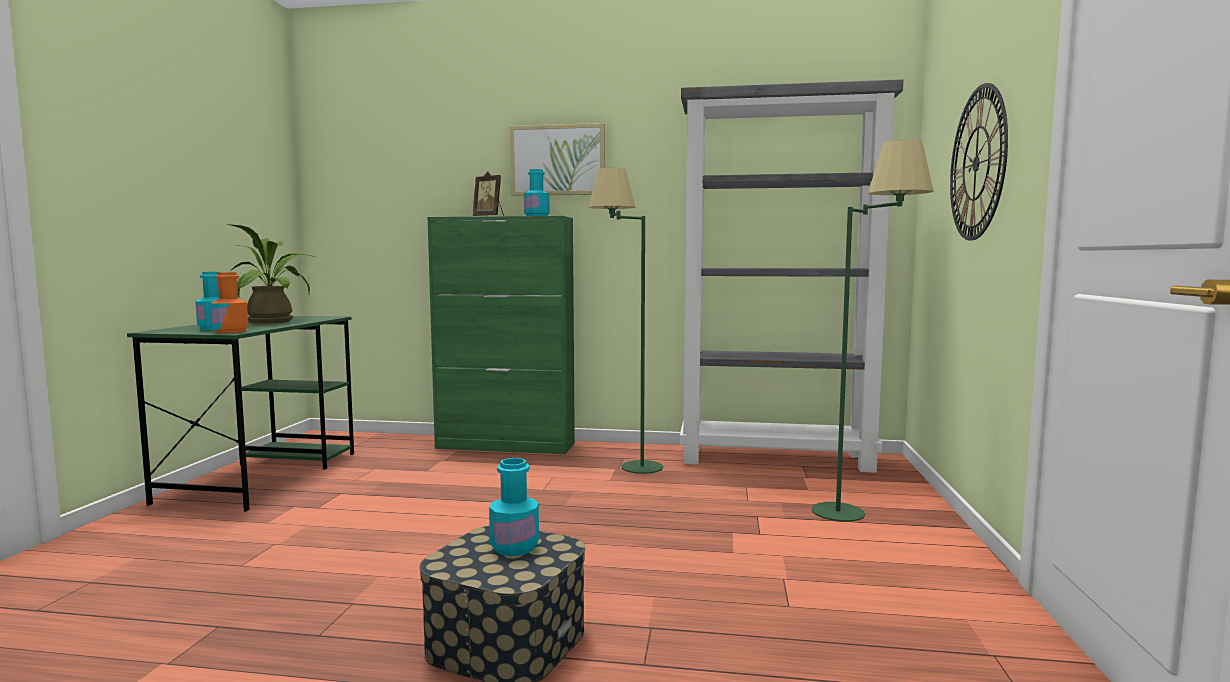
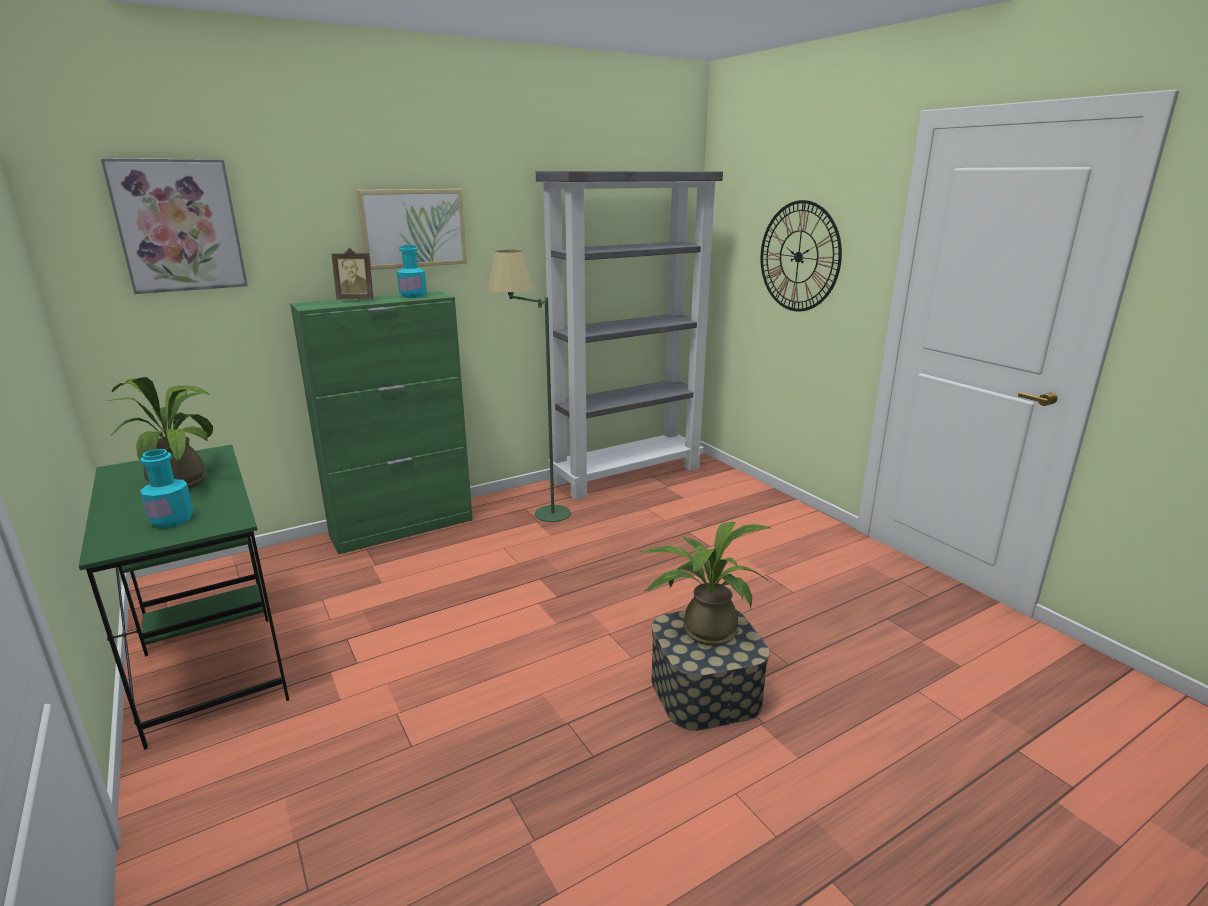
camera: 40 degrees left, 15 degrees up
orange bottle [211,272,249,333] -> none
turquoise bottle [489,458,539,556] -> potted plant [639,522,772,646]
green floor lamp [811,140,934,522] -> none
none -> picture [100,158,248,294]

